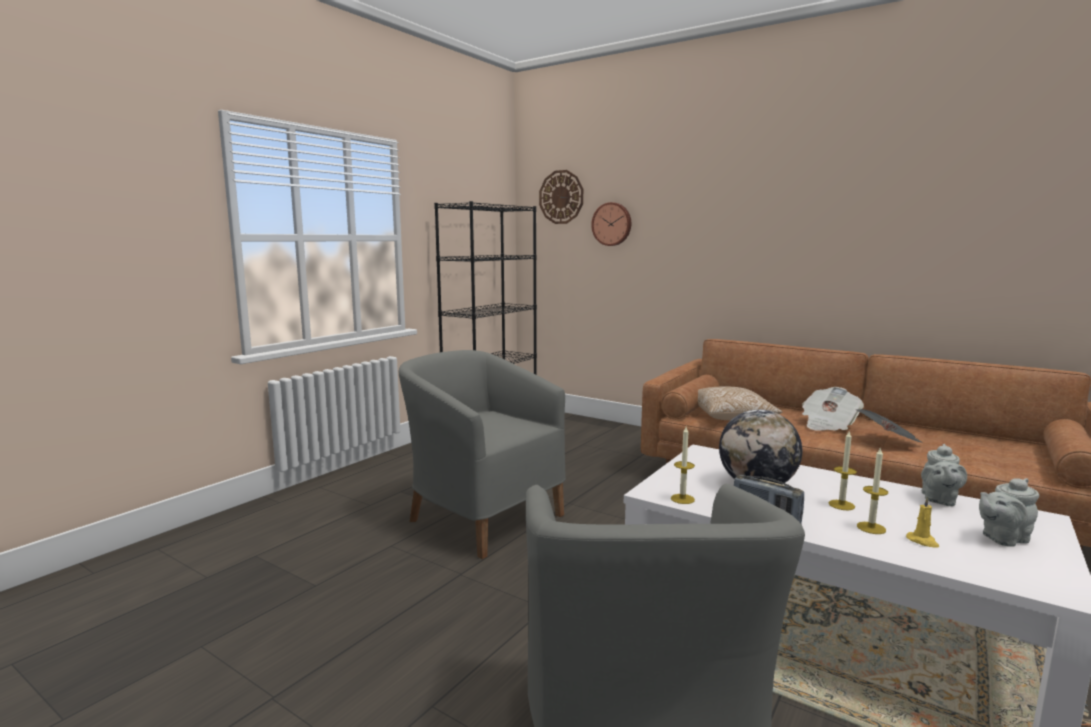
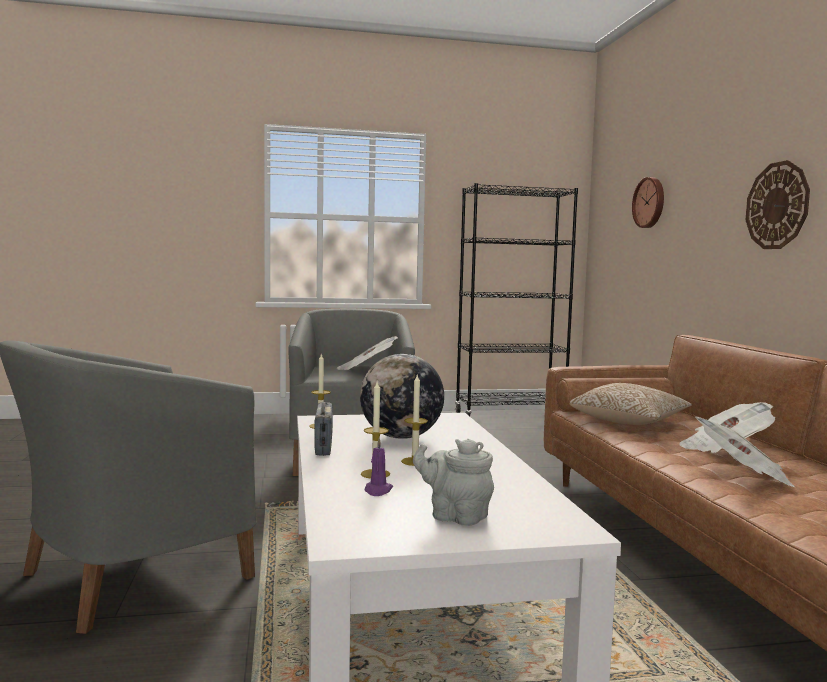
camera: 45 degrees right, 5 degrees down
wall clock [539,170,583,224] -> wall clock moved to [746,160,810,249]
yellow candle [906,497,939,548] -> purple candle [365,437,393,496]
grey teapot [921,444,967,506] -> none
none -> newspaper [337,336,398,370]

